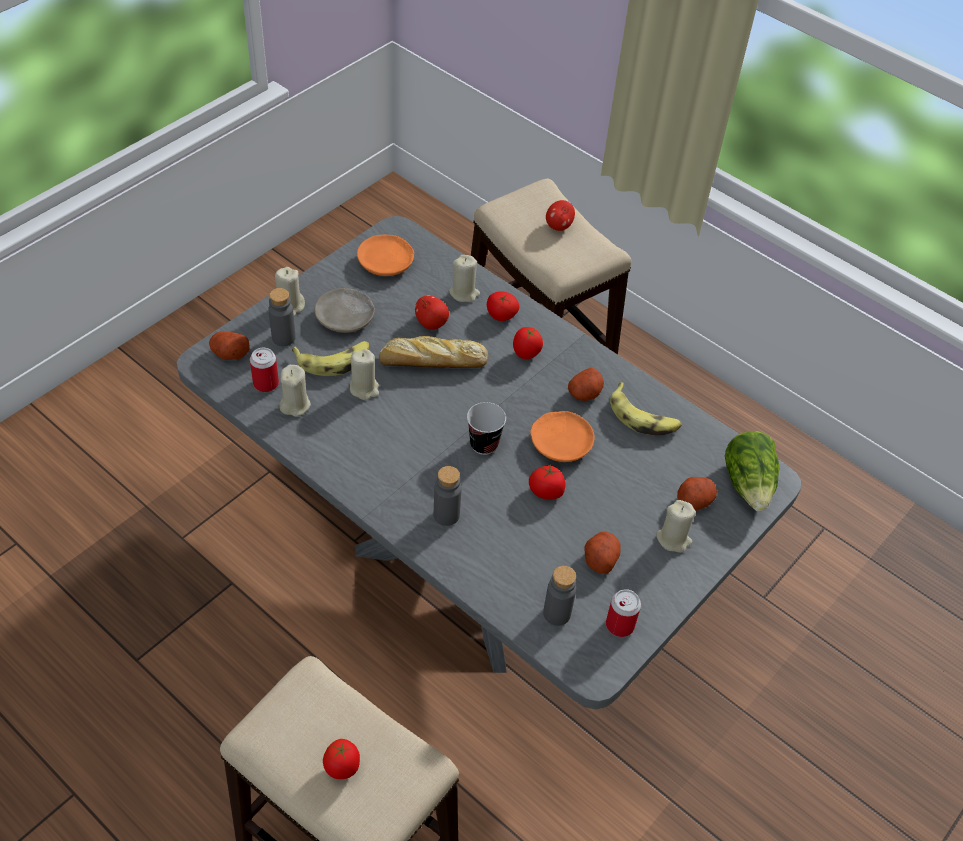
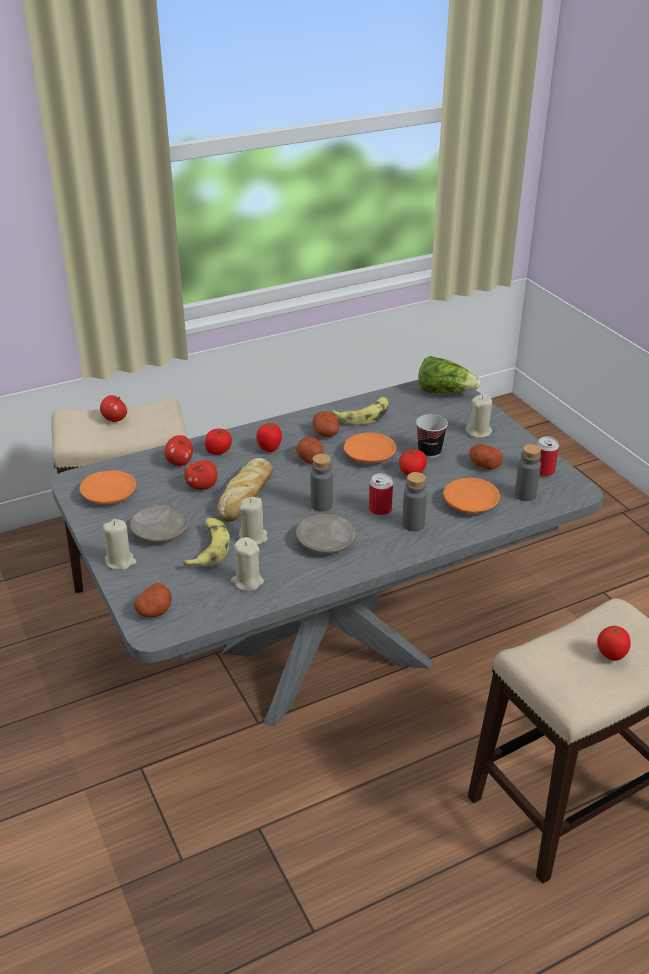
camera: 65 degrees left, 15 degrees down
can [250,348,279,392] -> can moved to [369,473,393,516]
grey bottle [268,288,296,346] -> grey bottle moved to [311,454,333,512]
beige candle [449,255,480,302] -> apple [164,435,193,466]
cup [467,402,506,455] -> cup moved to [416,414,448,458]
potato [677,477,717,511] -> potato moved to [296,437,323,464]
none -> beige plate [296,514,356,554]
none -> orange plate [443,478,500,514]

